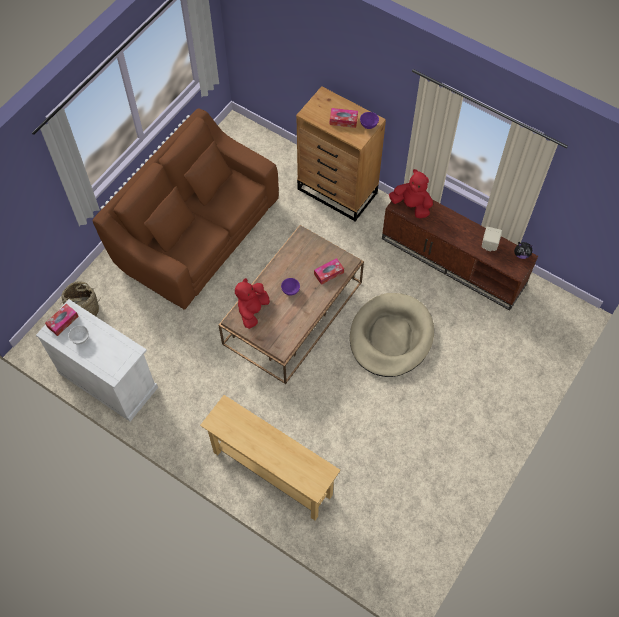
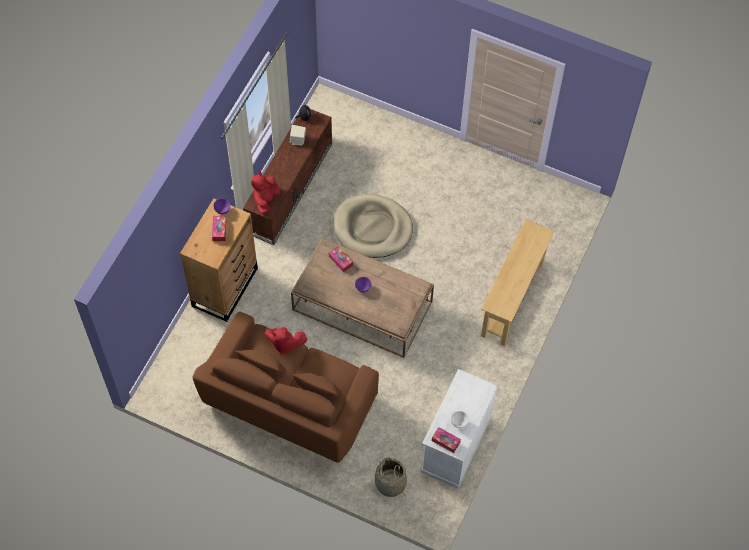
camera: 100 degrees left, 0 degrees up
red plush toy [235,278,270,329] -> red plush toy moved to [265,327,307,355]

